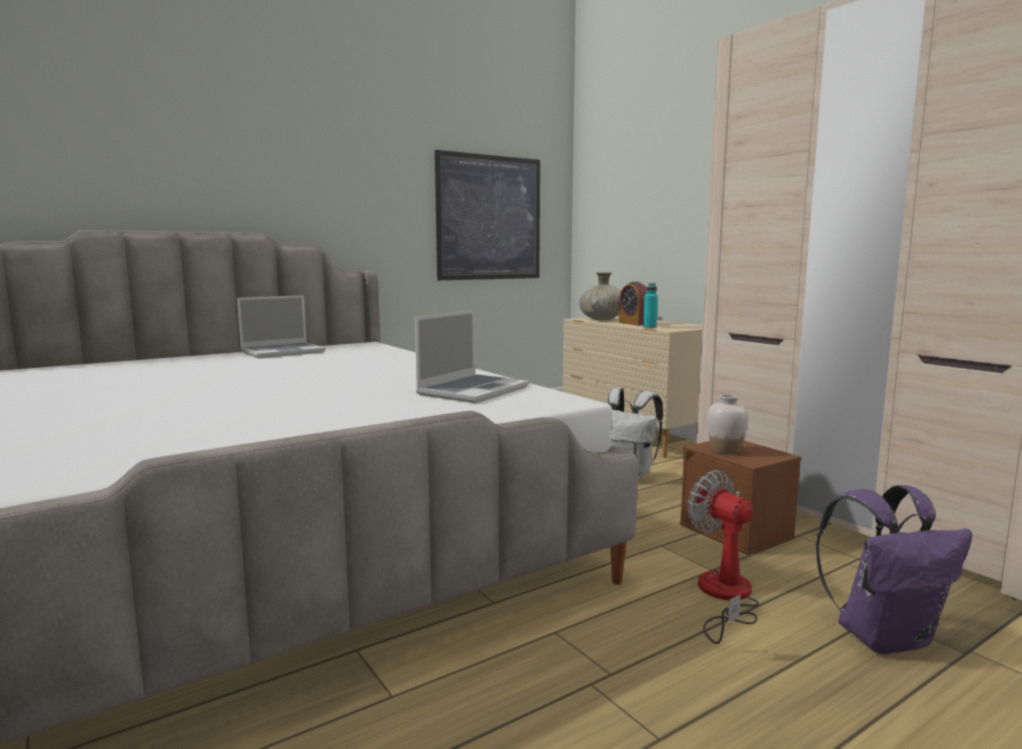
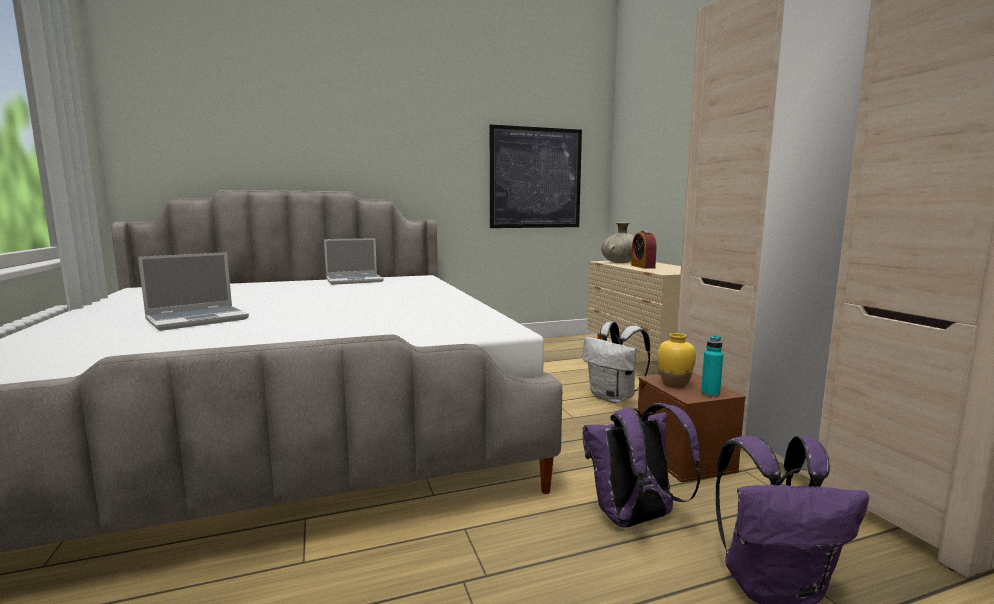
camera: 15 degrees right, 0 degrees up
laptop [415,310,529,403] -> laptop moved to [138,252,249,331]
turquoise bottle [643,283,658,328] -> turquoise bottle moved to [701,335,723,397]
fan [688,470,759,644] -> purple backpack [583,403,701,528]
white vase [707,394,748,454] -> yellow vase [658,333,696,388]

